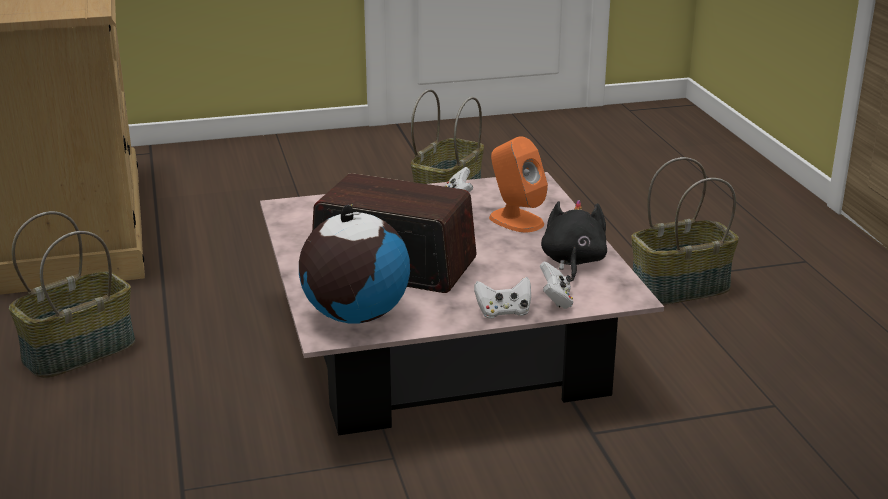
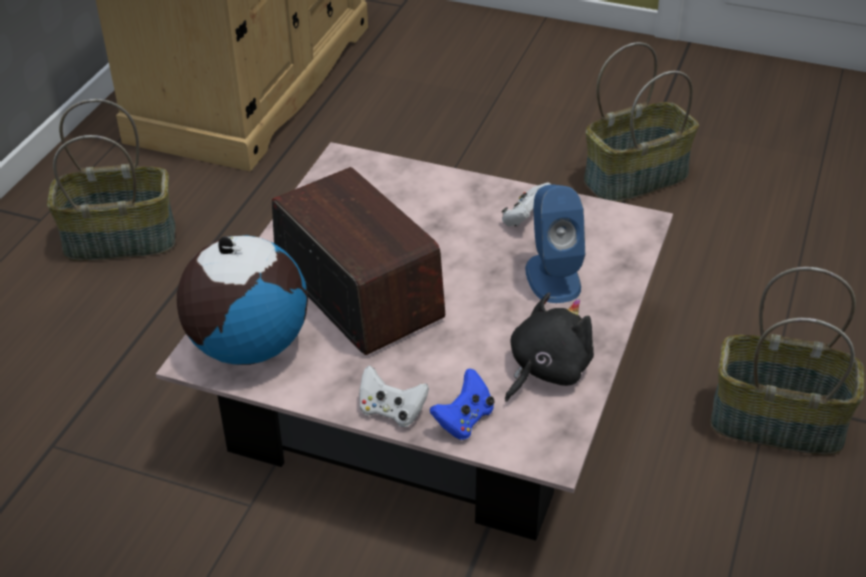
camera: 35 degrees right, 15 degrees up
orange speaker [489,137,548,232] -> blue speaker [525,184,585,303]
white game controller [540,261,573,309] -> blue game controller [430,369,494,440]

